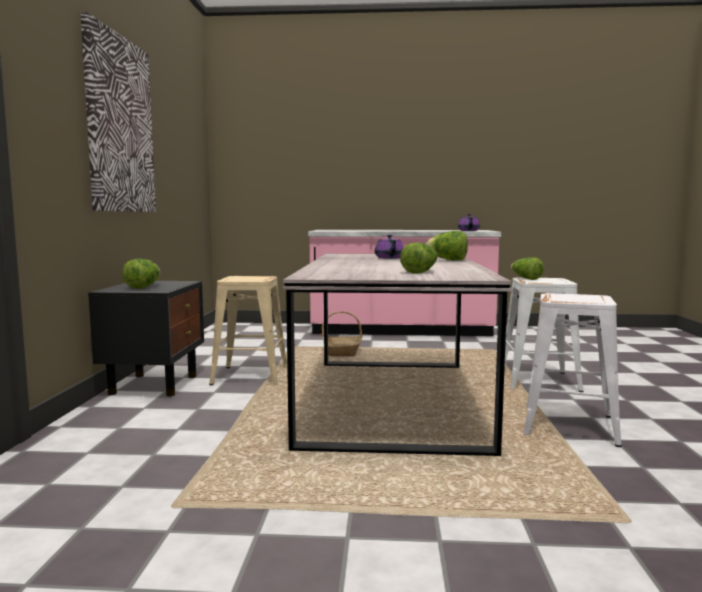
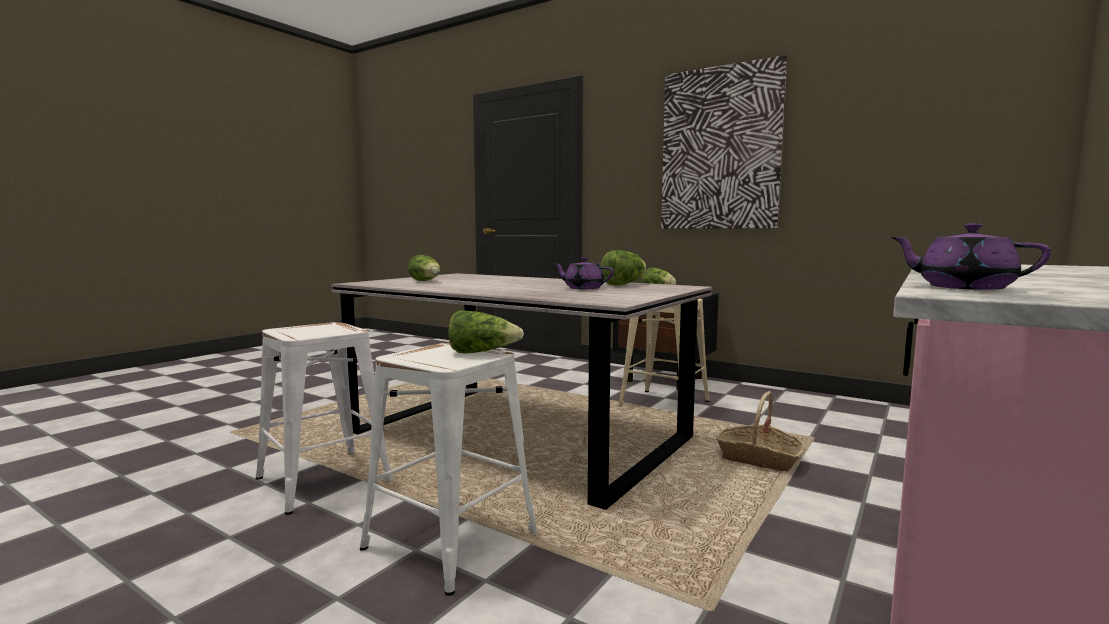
camera: 120 degrees right, 0 degrees up
lettuce [426,231,468,260] -> lettuce moved to [600,250,647,286]

